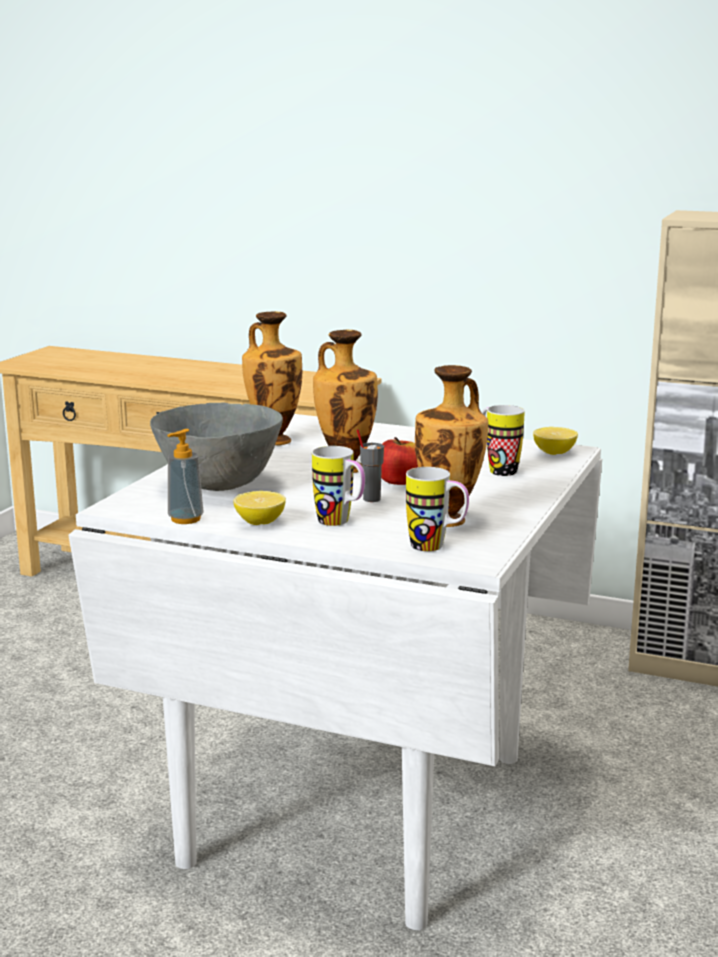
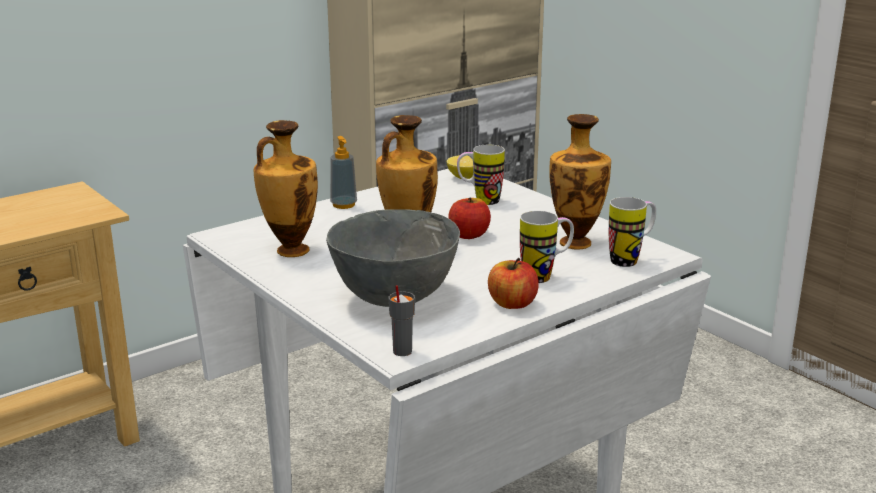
camera: 60 degrees left, 5 degrees up
soap dispenser [167,429,204,524] -> soap dispenser moved to [330,136,357,209]
lemon [233,491,286,525] -> apple [488,258,539,309]
grey cup [357,429,384,502] -> grey cup moved to [388,285,415,356]

